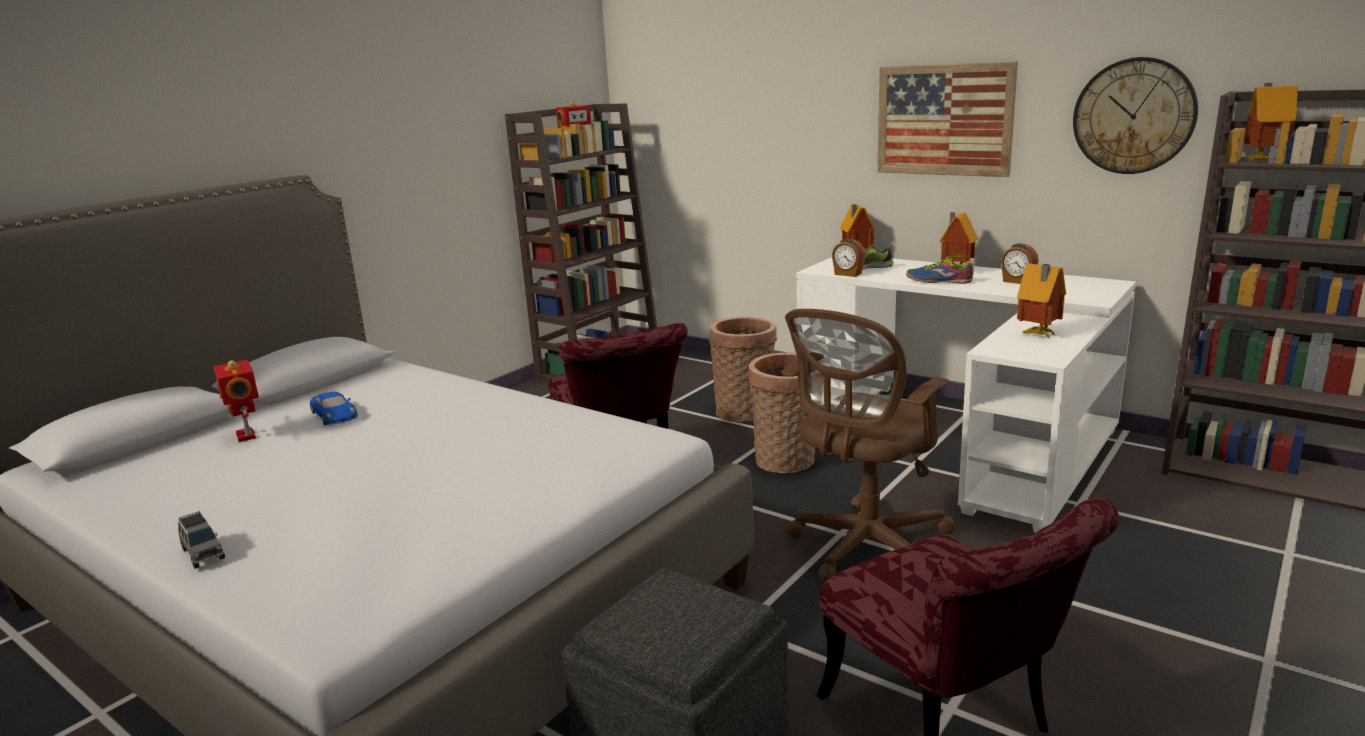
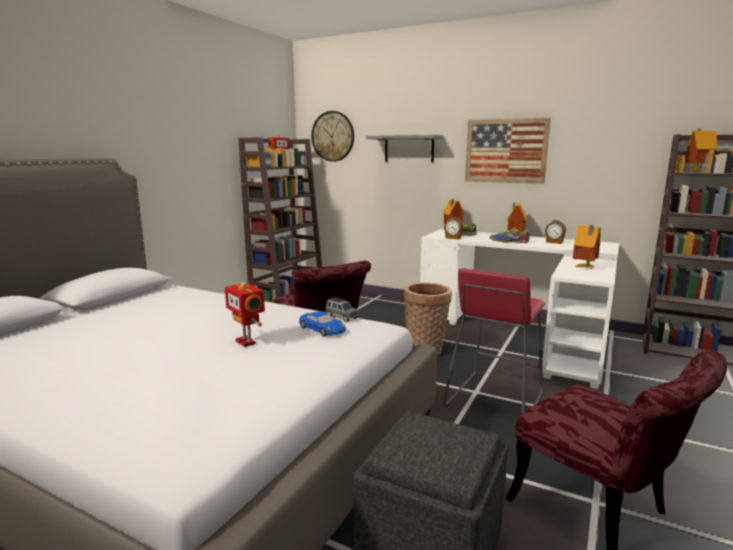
camera: 10 degrees left, 5 degrees down
grey toy car [178,511,225,569] -> grey toy car moved to [326,297,358,322]
toy robot [214,360,259,442] -> toy robot moved to [225,282,265,347]
blue toy car [310,392,358,425] -> blue toy car moved to [299,312,346,336]
basket [709,317,777,422] -> none
brown office chair [781,309,954,581] -> red stool [443,268,545,414]
wall clock [1073,57,1198,174] -> wall clock moved to [311,111,354,162]
none -> grey shelf [366,135,444,162]

